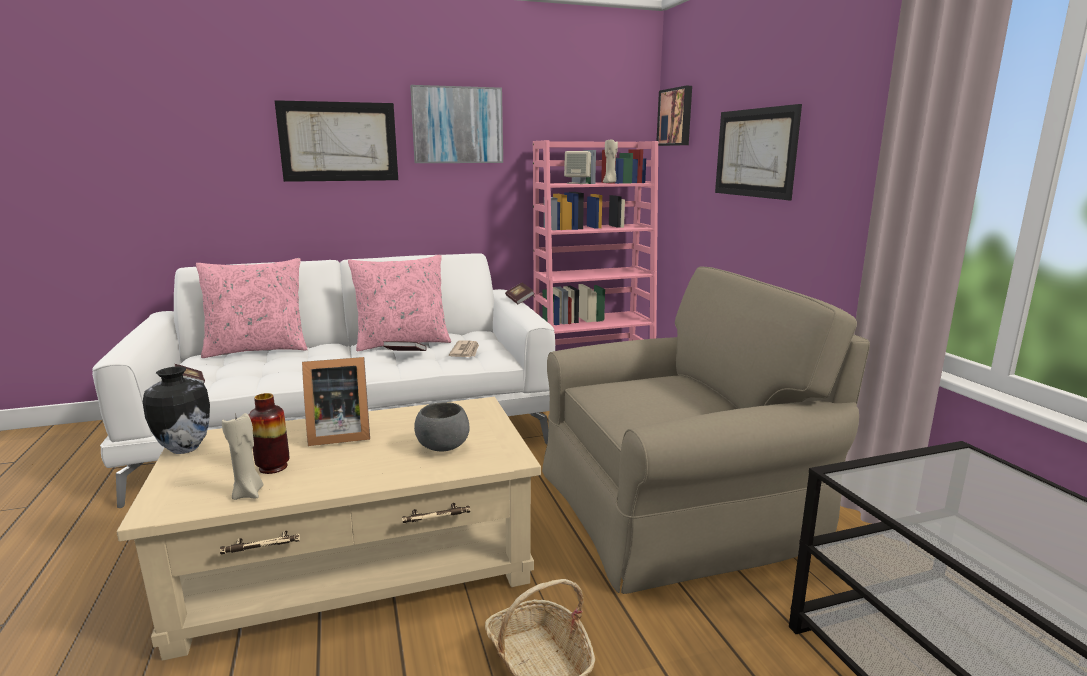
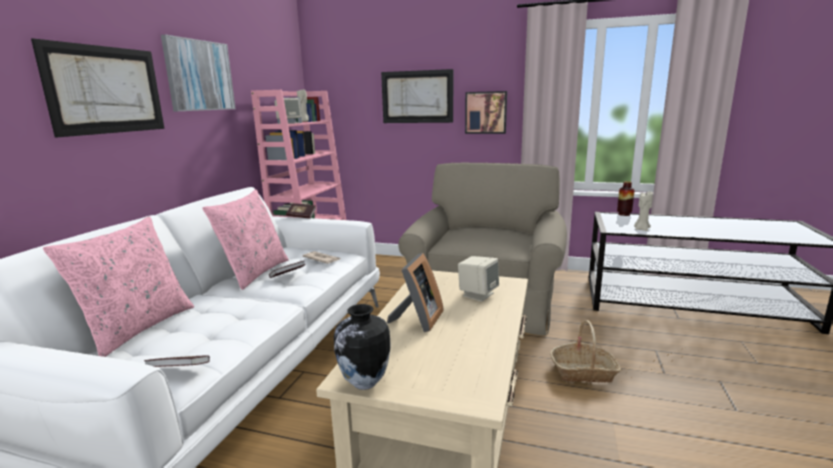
camera: 55 degrees left, 0 degrees up
beige candle [222,413,264,500] -> beige candle moved to [634,191,653,231]
vase [249,393,290,474] -> vase moved to [617,181,635,216]
grey bowl [414,402,470,451] -> beige speaker [458,256,499,302]
picture [657,86,692,146] -> picture moved to [465,91,507,134]

